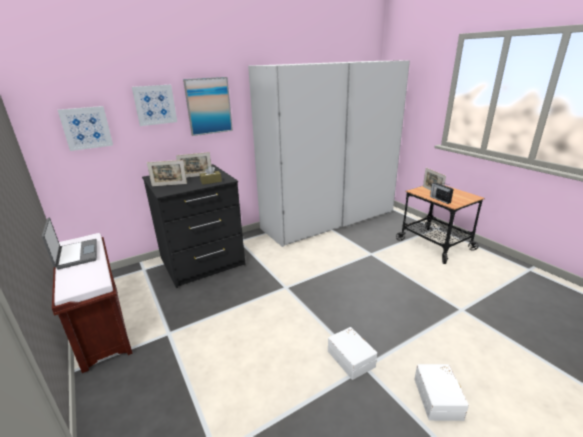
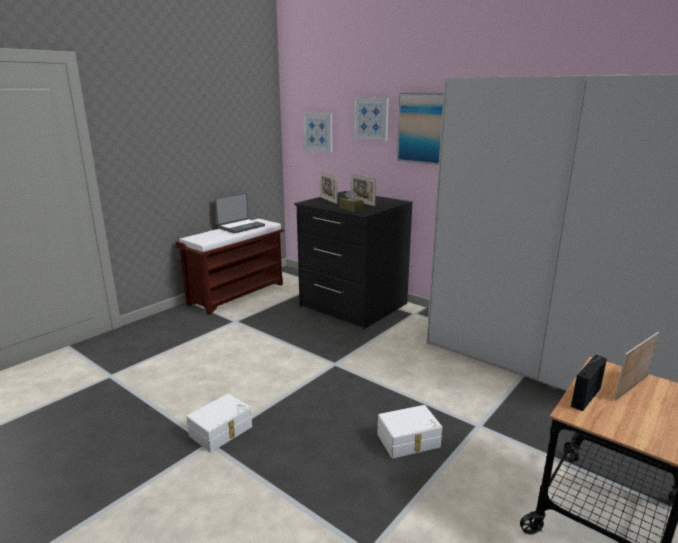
camera: 70 degrees right, 5 degrees down
white storage box [414,364,469,421] -> white storage box moved to [377,405,442,458]

